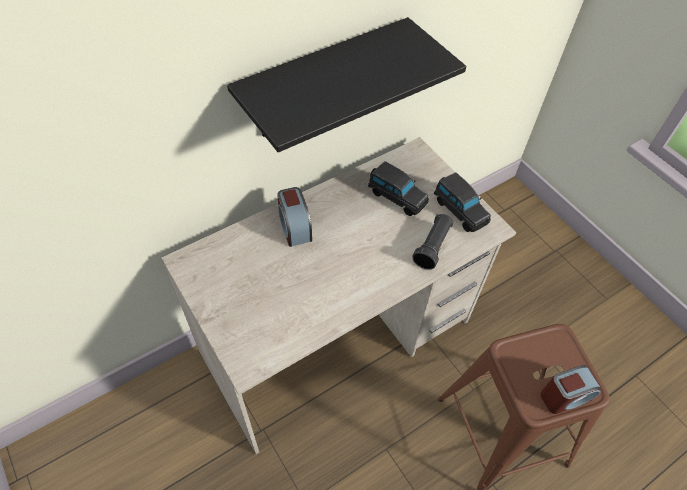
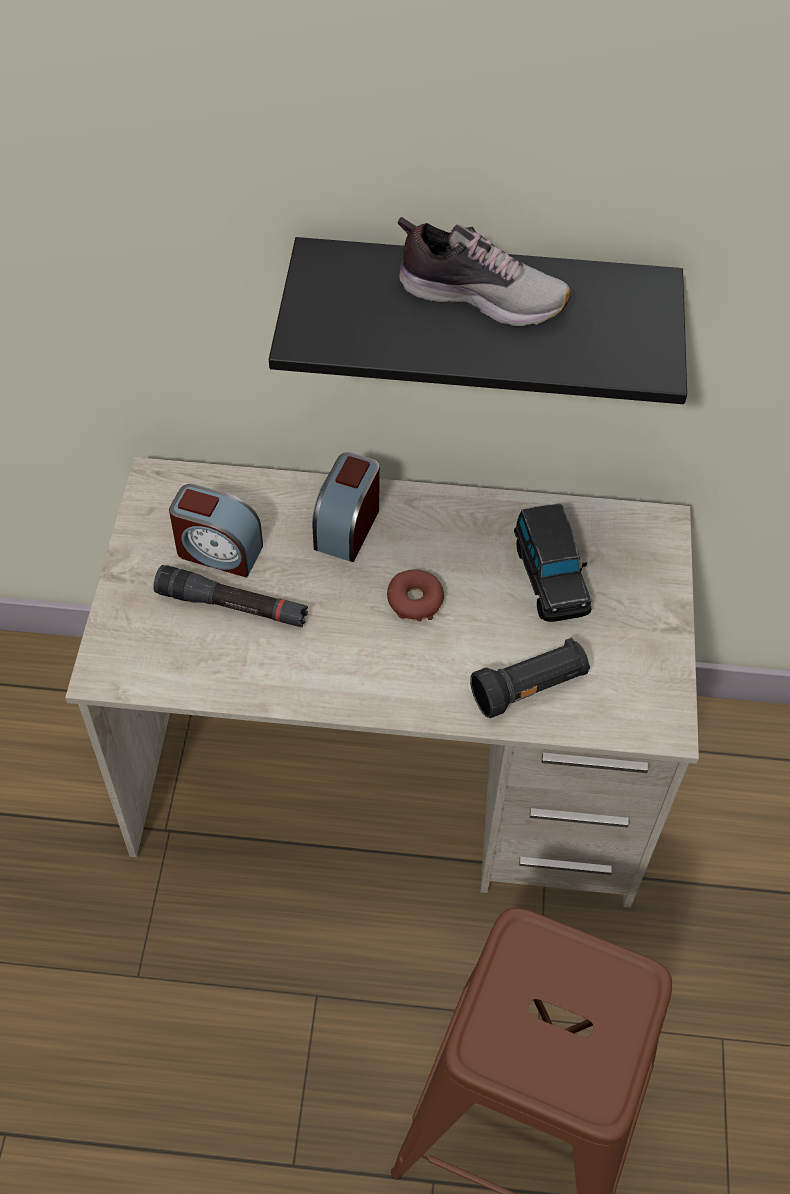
camera: 40 degrees right, 0 degrees up
black toy car [434,172,491,232] -> none
alarm clock [541,365,601,414] -> alarm clock moved to [169,484,263,578]
none -> black flashlight [153,565,308,627]
none -> donut [387,569,444,621]
none -> shoe [398,217,571,326]

